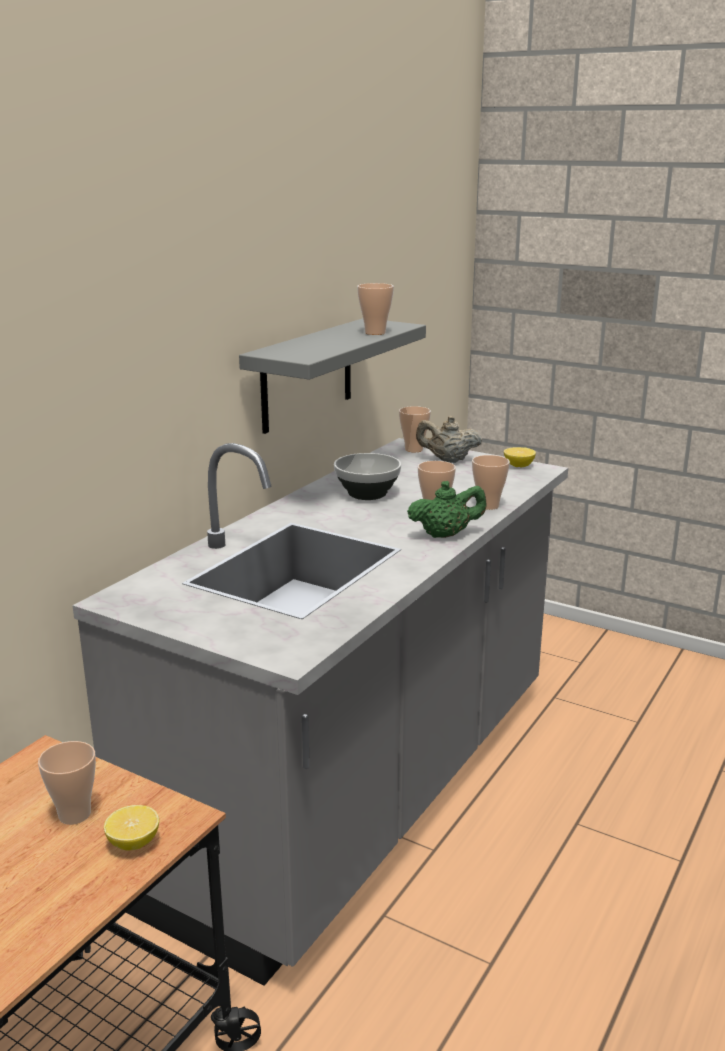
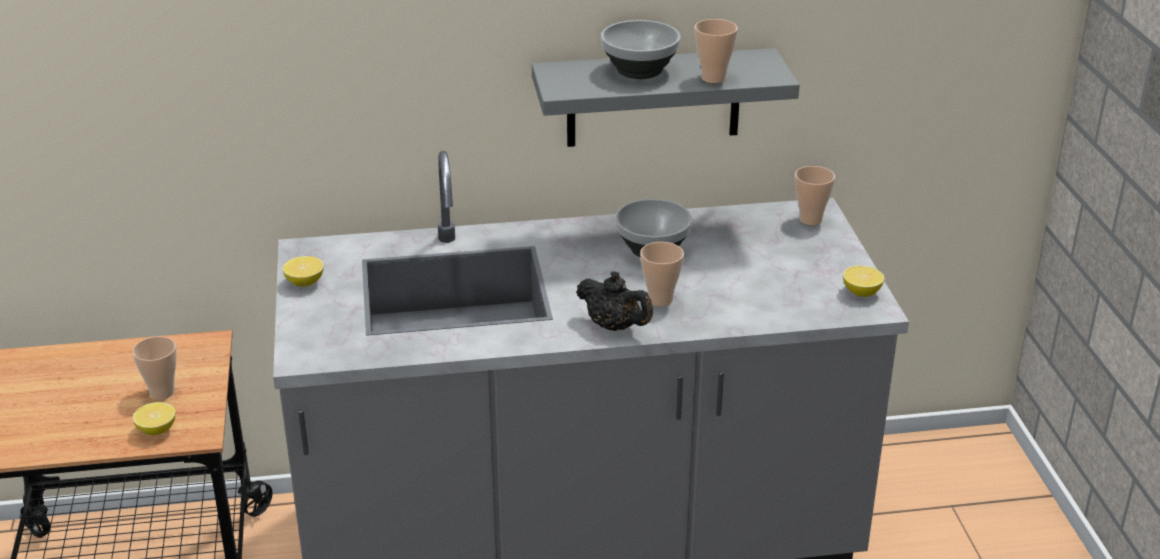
camera: 50 degrees right, 10 degrees up
green teapot [407,481,486,538] -> black teapot [576,271,653,331]
beige teapot [416,416,482,463] -> none
cup [472,455,510,510] -> none
none -> lemon [283,256,324,287]
none -> bowl [601,20,680,79]

